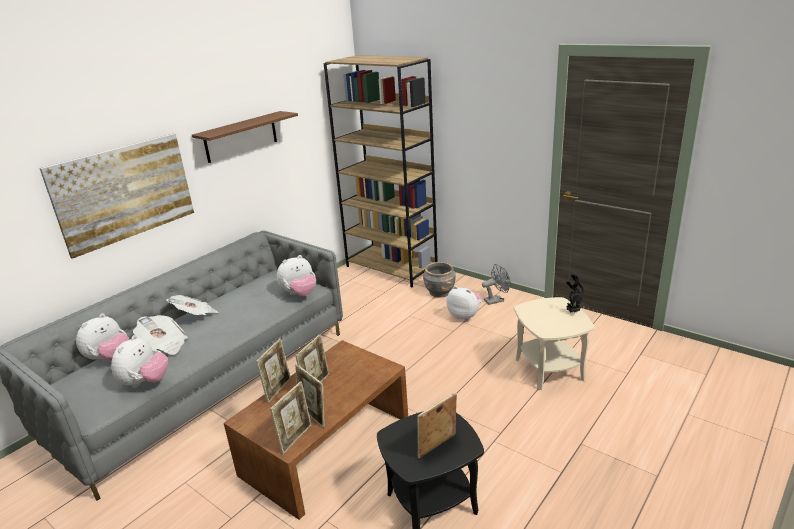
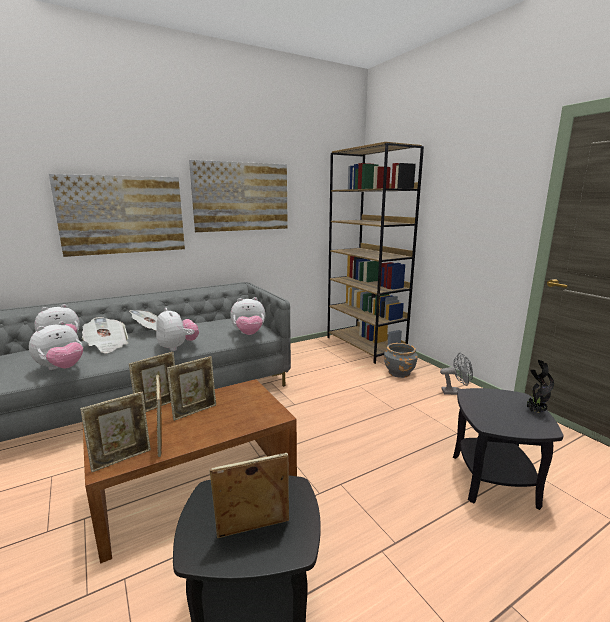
camera: 20 degrees right, 10 degrees down
brown shelf [192,111,298,163] -> picture [189,160,288,232]
plush toy [446,286,482,321] -> plush toy moved to [156,308,199,351]
beige side table [514,297,594,390] -> black side table [453,388,563,510]

